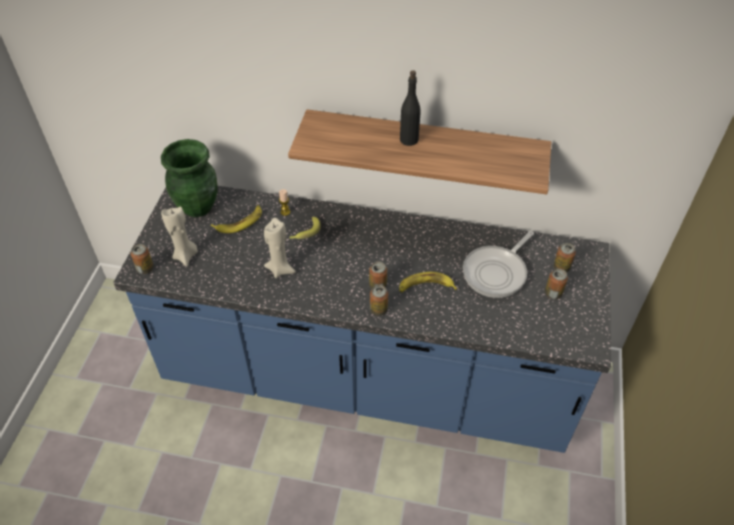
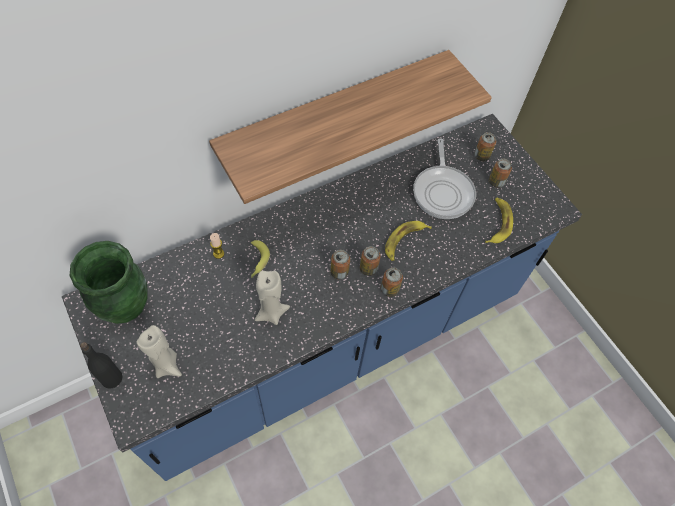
camera: 45 degrees left, 10 degrees up
can [131,244,154,274] -> can moved to [330,250,350,280]
banana [211,205,262,233] -> banana moved to [485,198,513,243]
black bottle [400,70,421,146] -> black bottle moved to [80,342,122,388]

